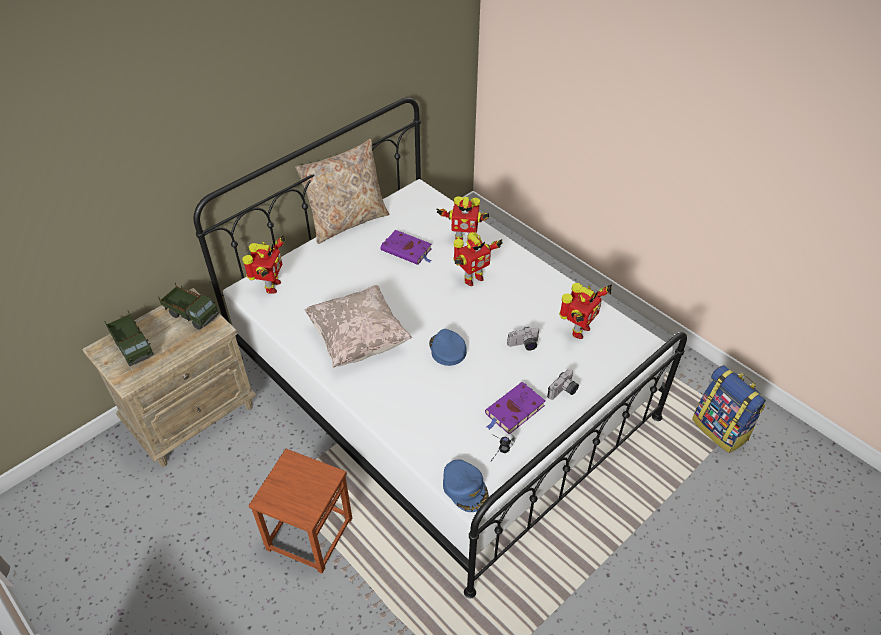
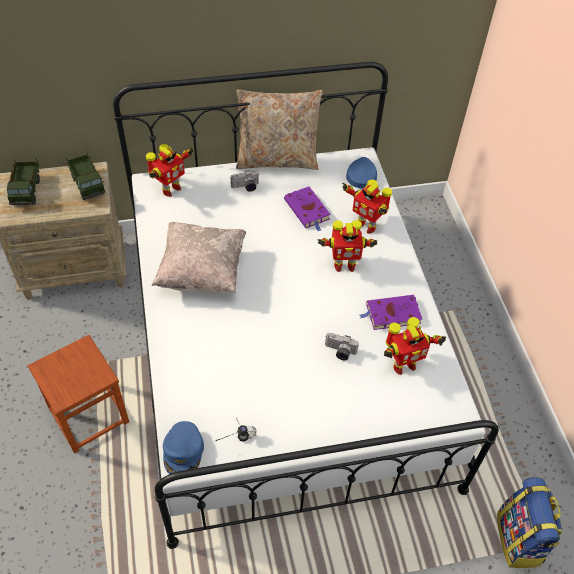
camera: 30 degrees right, 5 degrees up
blue cap [429,329,467,366] -> blue cap moved to [346,157,377,189]
purple book [485,382,545,434] -> purple book moved to [360,295,422,330]
camera [547,369,579,400] -> camera moved to [231,170,259,192]

